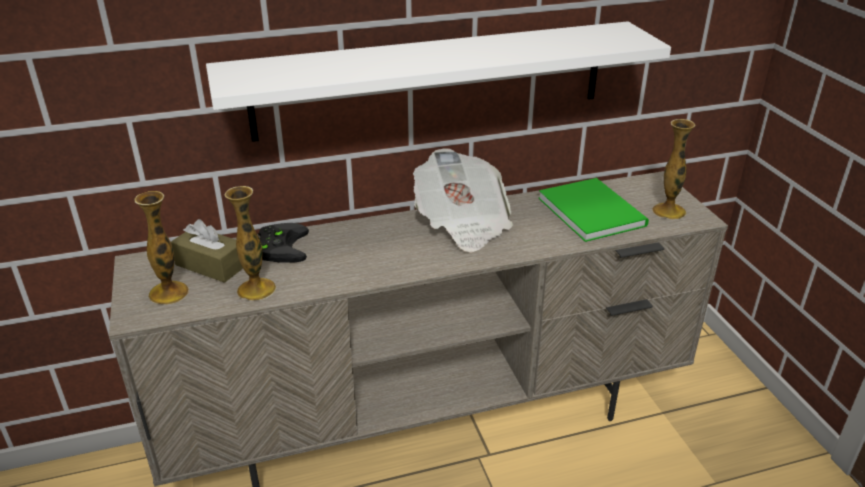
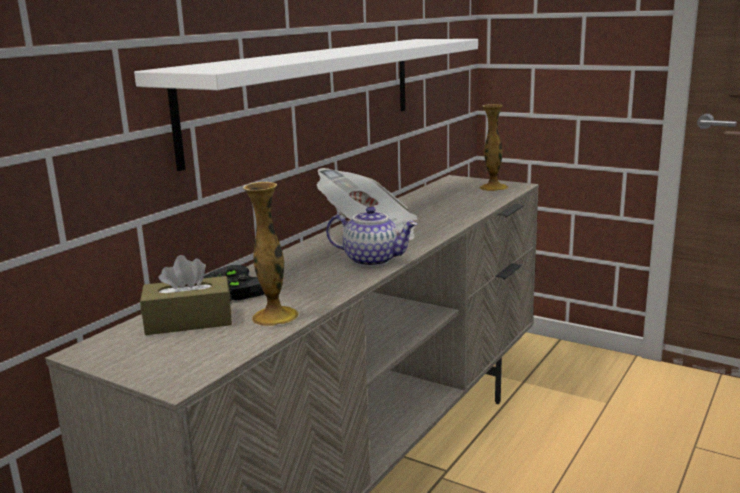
camera: 40 degrees left, 15 degrees down
vase [134,191,189,305] -> none
green book [538,178,649,242] -> none
none -> teapot [326,206,418,267]

